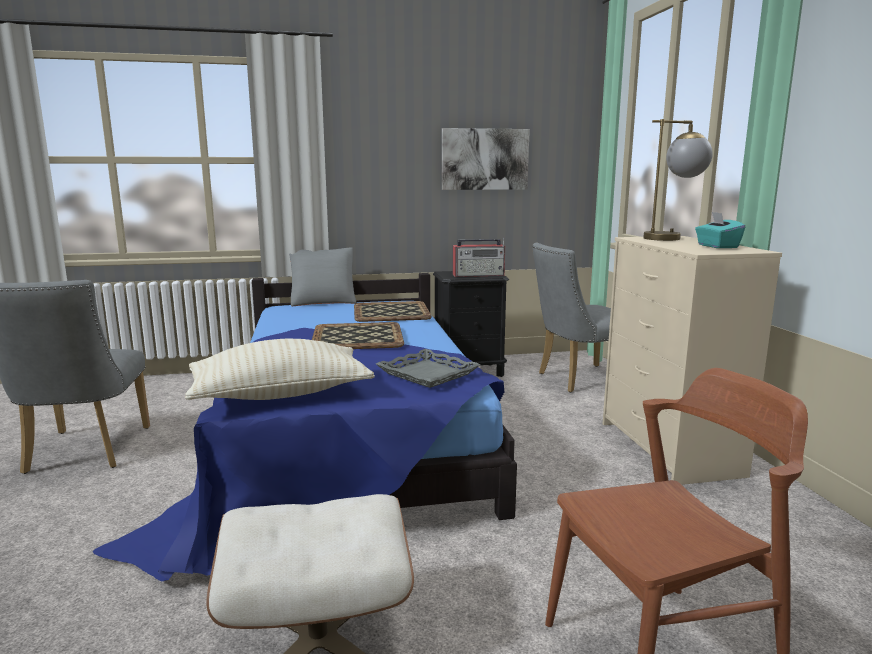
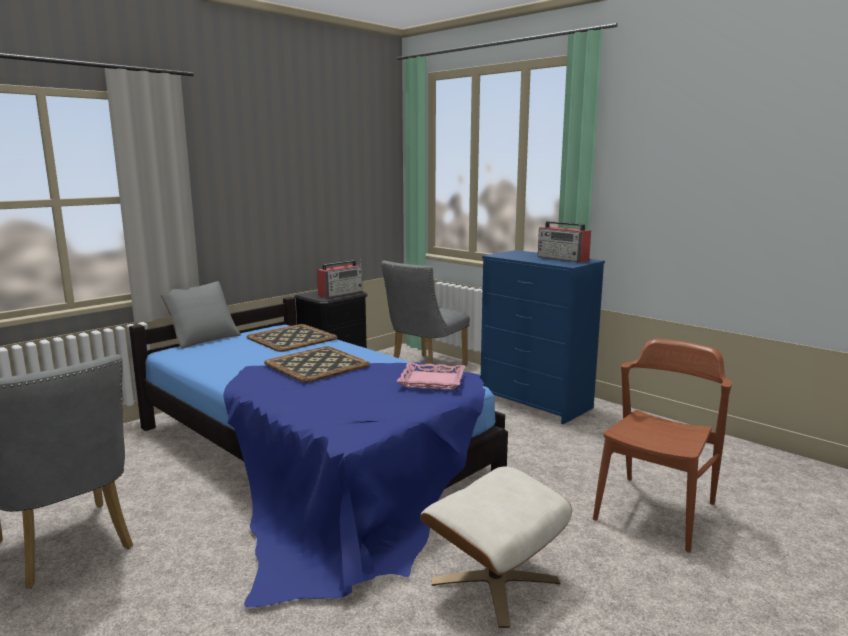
camera: 35 degrees left, 0 degrees up
beige pillow [185,339,375,400] -> none
grey tray [376,349,480,388] -> pink tray [397,362,465,390]
picture [442,128,530,190] -> none
beige dresser [603,236,782,485] -> blue dresser [481,250,605,424]
table lamp [643,119,713,241] -> none
turquoise tissue box [695,212,745,248] -> radio [538,221,591,263]

